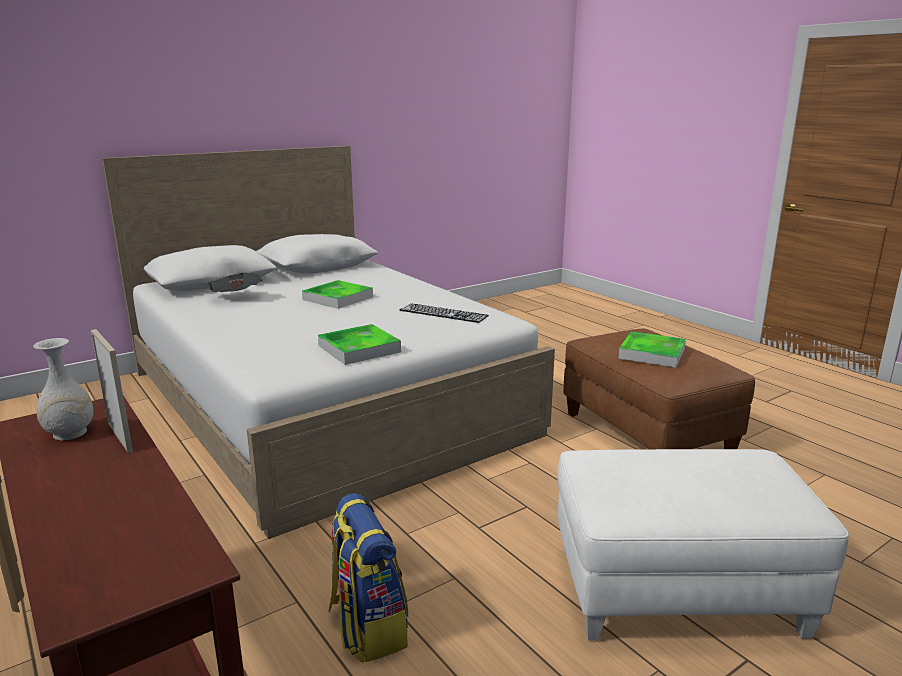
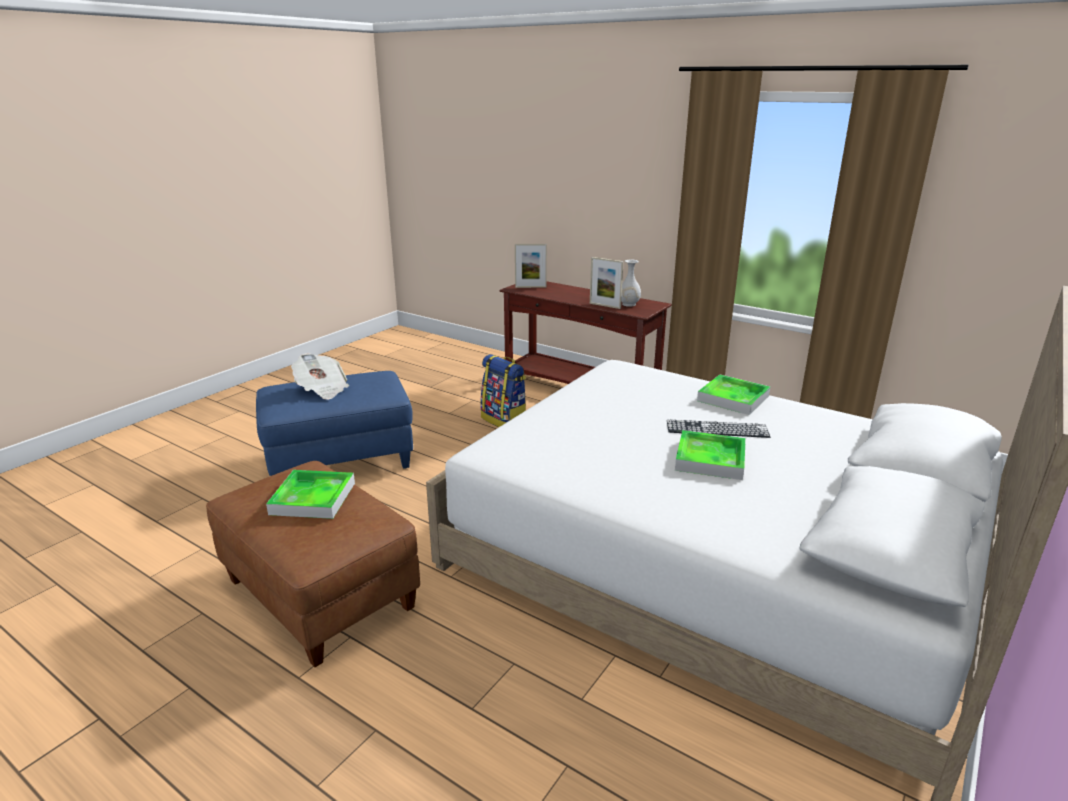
camera: 160 degrees right, 5 degrees up
newspaper [207,273,263,292] -> newspaper moved to [291,353,349,400]
tray [318,324,401,365] -> tray moved to [697,375,770,415]
keyboard [399,303,489,323] -> keyboard moved to [667,420,770,438]
white ottoman [557,449,849,640] -> blue ottoman [256,371,413,476]
none -> picture frame [515,244,547,288]

